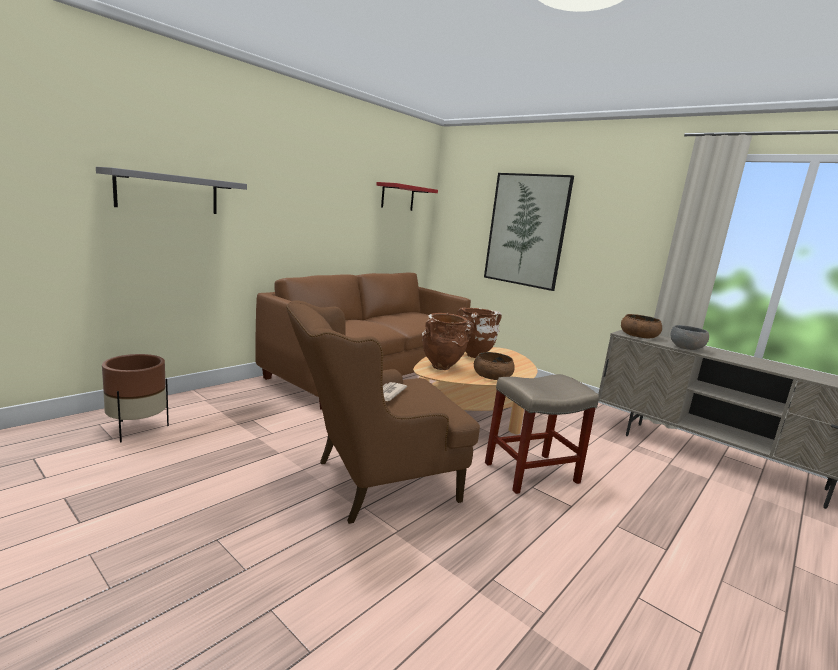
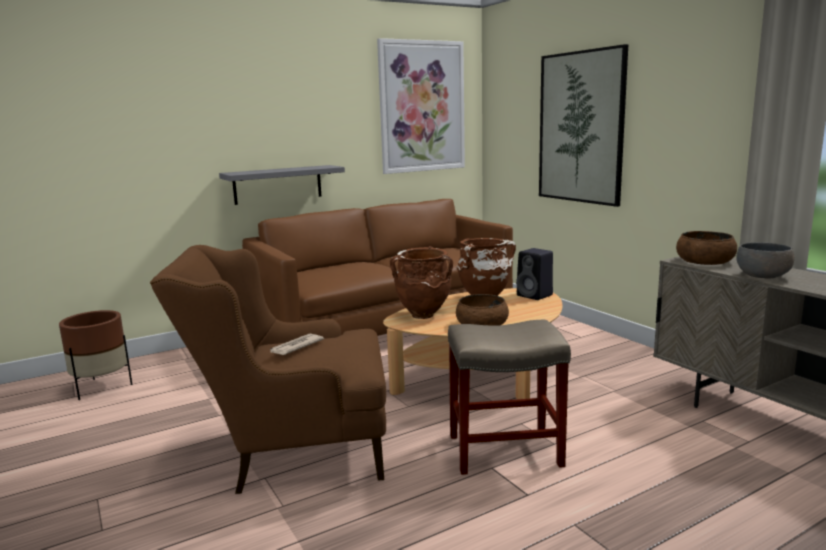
camera: 20 degrees right, 0 degrees up
grey shelf [96,167,247,214] -> grey shelf moved to [219,165,345,205]
red shelf [376,182,438,211] -> picture [377,38,465,174]
none -> black speaker [516,248,553,300]

